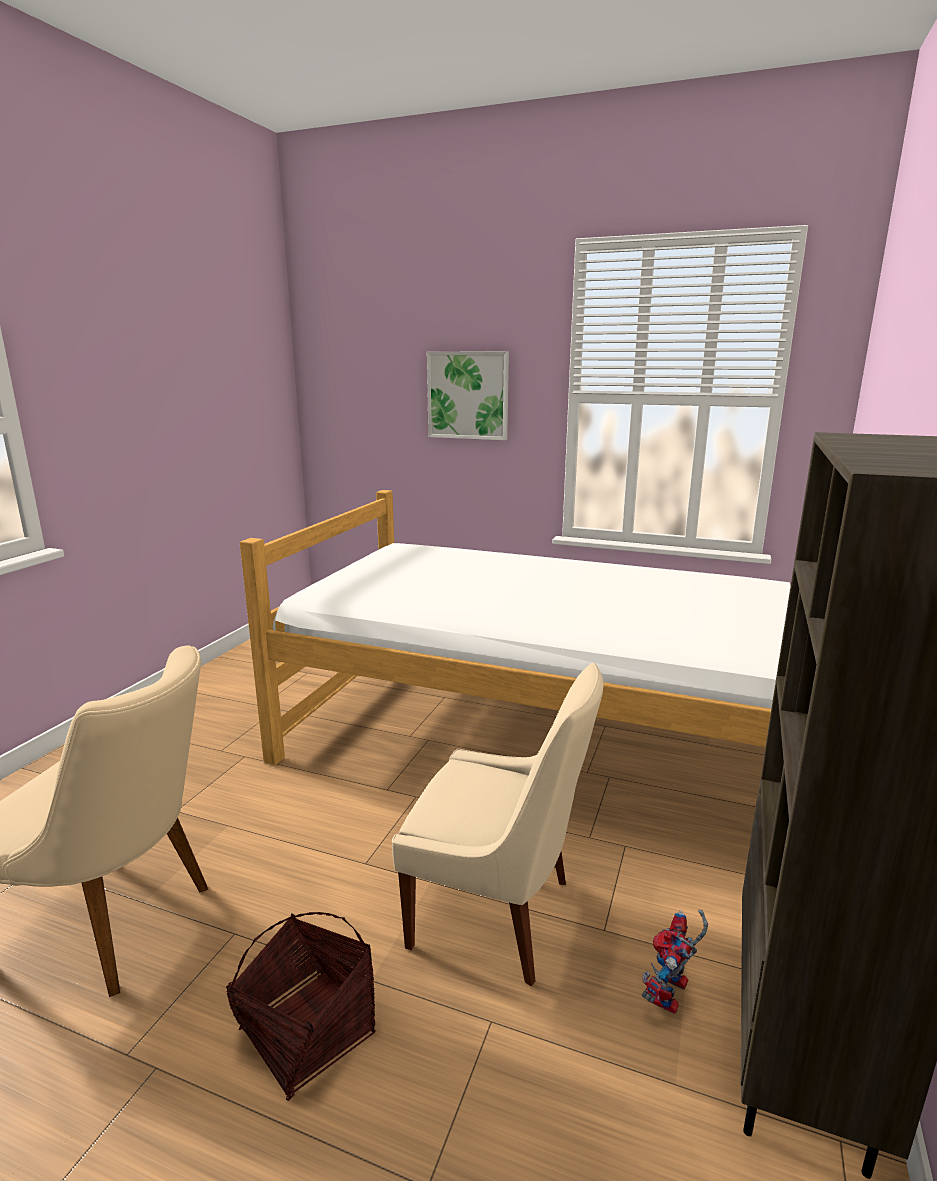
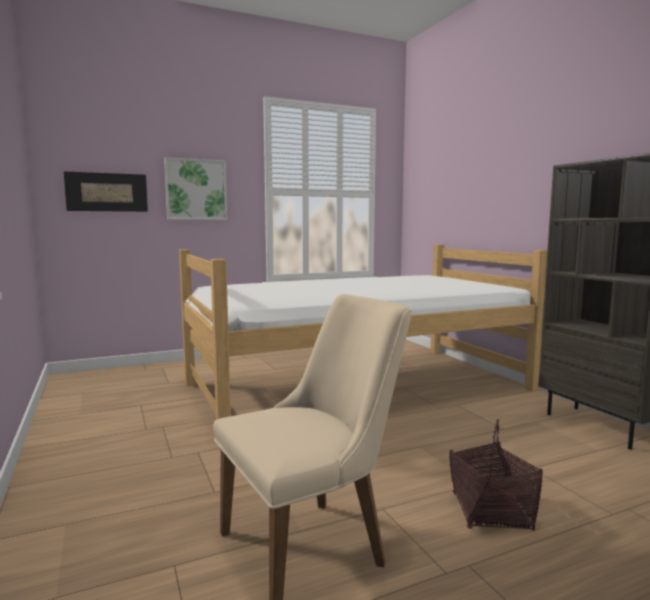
camera: 45 degrees left, 10 degrees down
beige chair [392,663,603,986] -> none
toy robot [642,910,708,1014] -> none
none -> picture [64,171,148,212]

